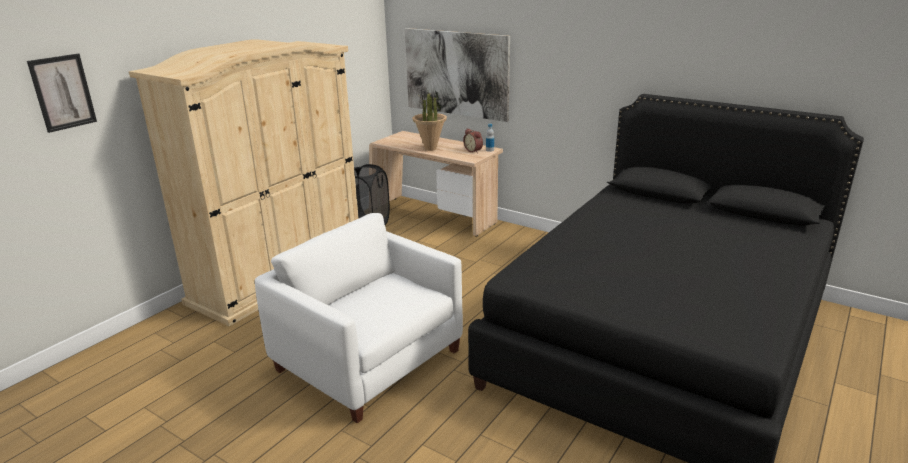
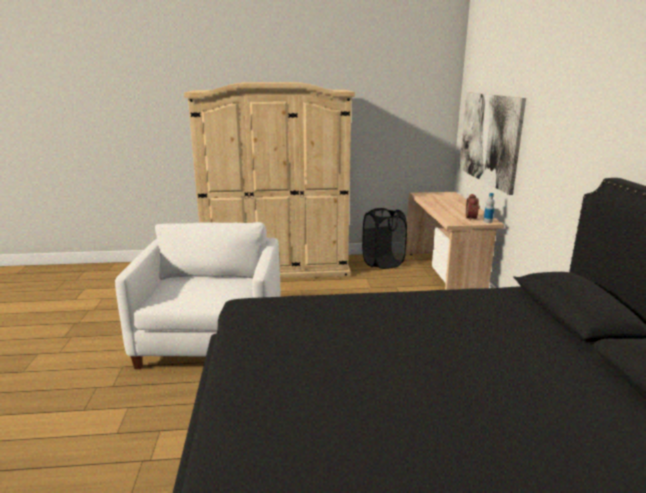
camera: 50 degrees right, 5 degrees down
picture [27,54,97,133] -> none
potted plant [412,88,447,151] -> none

